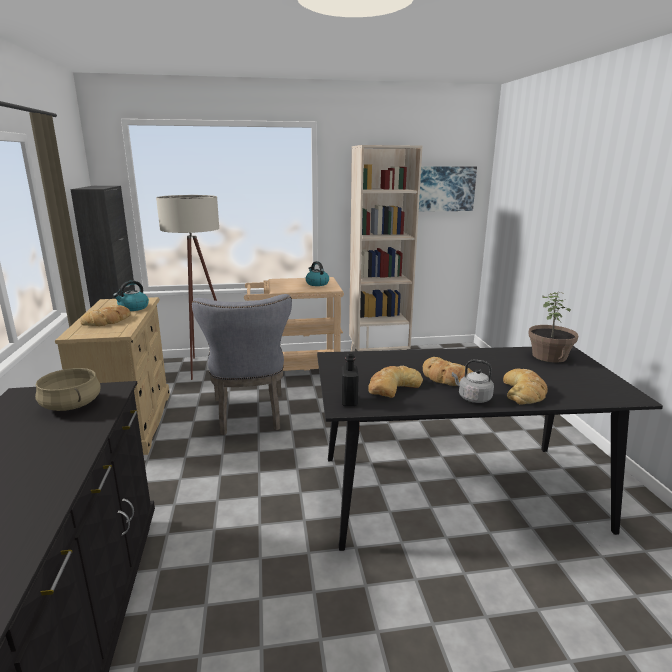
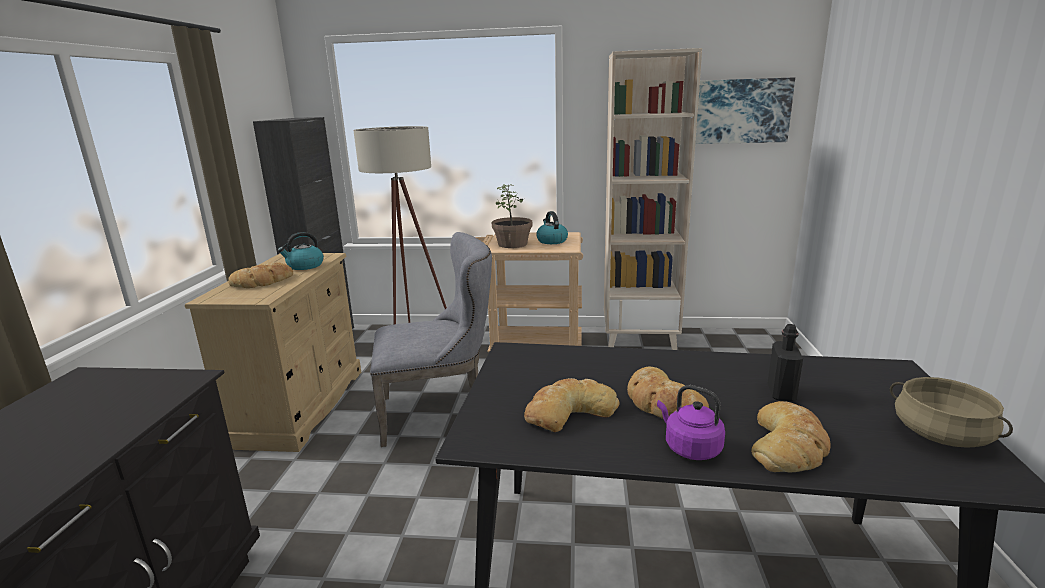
camera: 15 degrees right, 0 degrees up
beige cooking pot [35,368,101,411] -> beige cooking pot moved to [890,377,1013,448]
grey chair [192,294,292,435] -> grey chair turned 105 degrees counterclockwise [370,232,492,447]
black bottle [341,352,358,406] -> black bottle moved to [768,324,803,401]
grey kettle [452,360,494,403] -> purple kettle [657,385,725,460]
potted plant [529,292,578,363] -> potted plant moved to [492,184,533,248]

